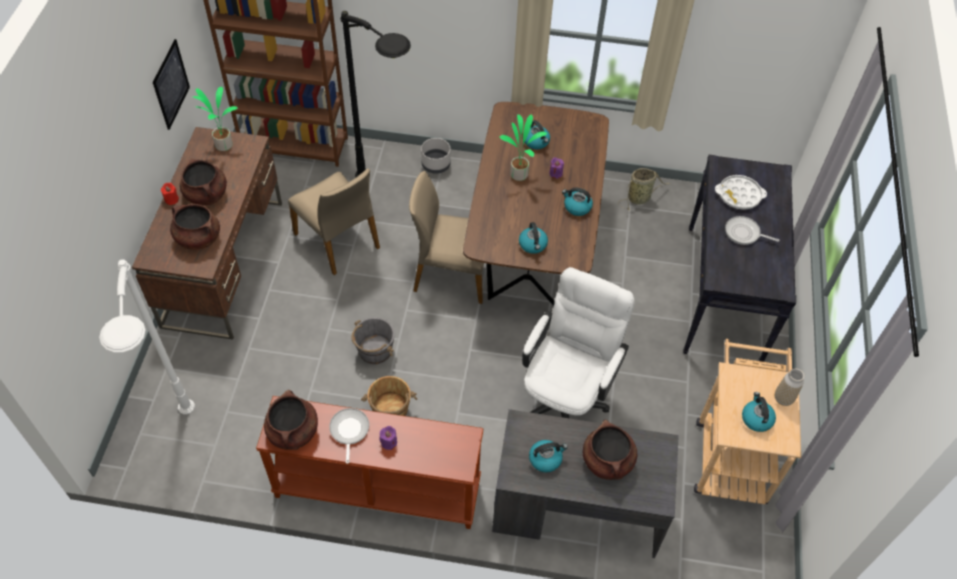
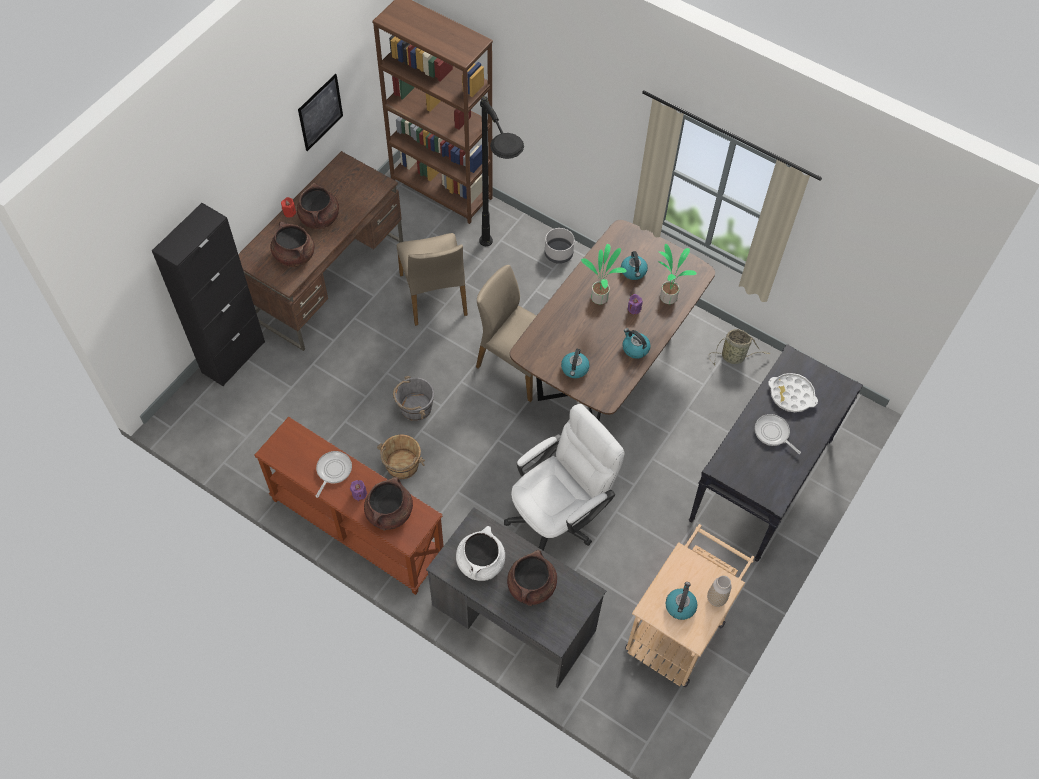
camera: 25 degrees right, 5 degrees up
white floor lamp [99,259,195,415] -> none
potted plant [193,87,238,151] -> potted plant moved to [658,244,697,304]
brown cooking pot [264,390,318,450] -> brown cooking pot moved to [364,477,413,531]
kettle [529,440,568,472] -> white cooking pot [456,526,505,581]
none -> black cabinet [152,203,265,387]

